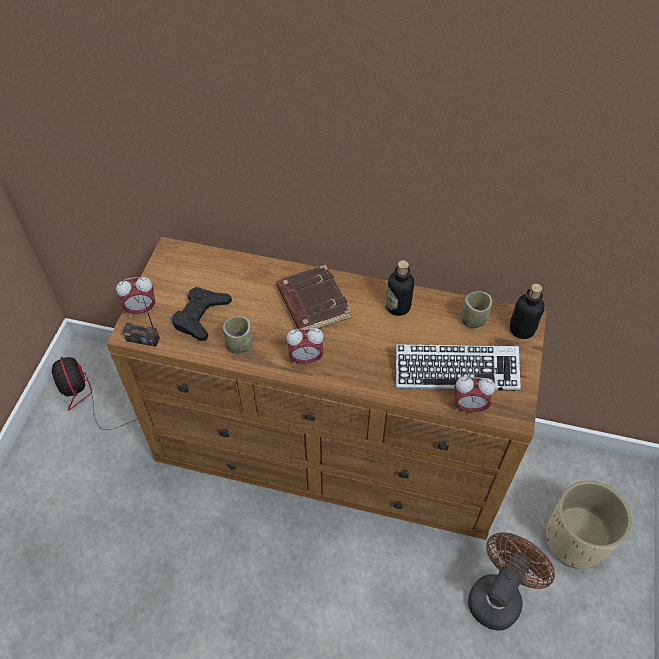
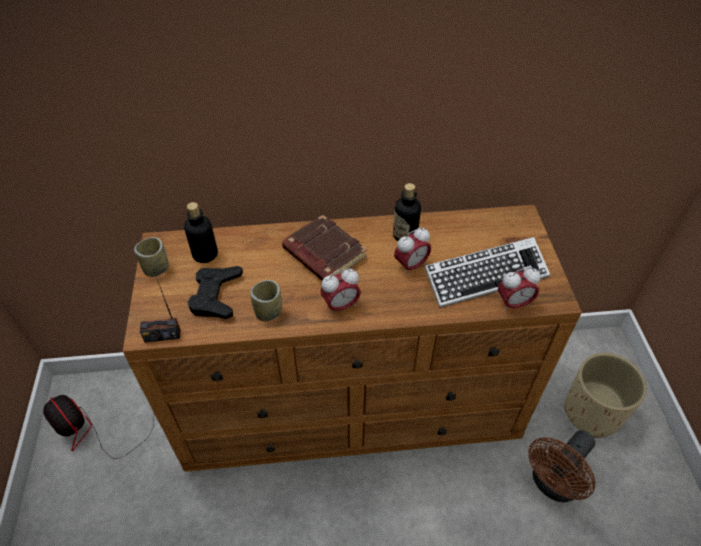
camera: 20 degrees left, 5 degrees down
alarm clock [116,277,155,317] -> alarm clock moved to [394,227,431,275]
cup [462,291,492,328] -> cup moved to [134,237,169,277]
brown fan [468,532,555,631] -> brown fan turned 150 degrees counterclockwise [528,430,595,502]
bottle [510,284,544,339] -> bottle moved to [184,202,218,263]

